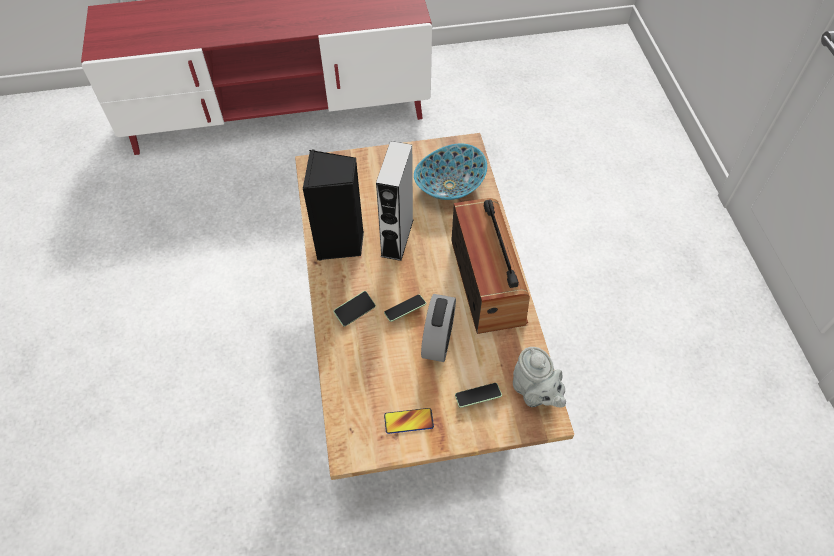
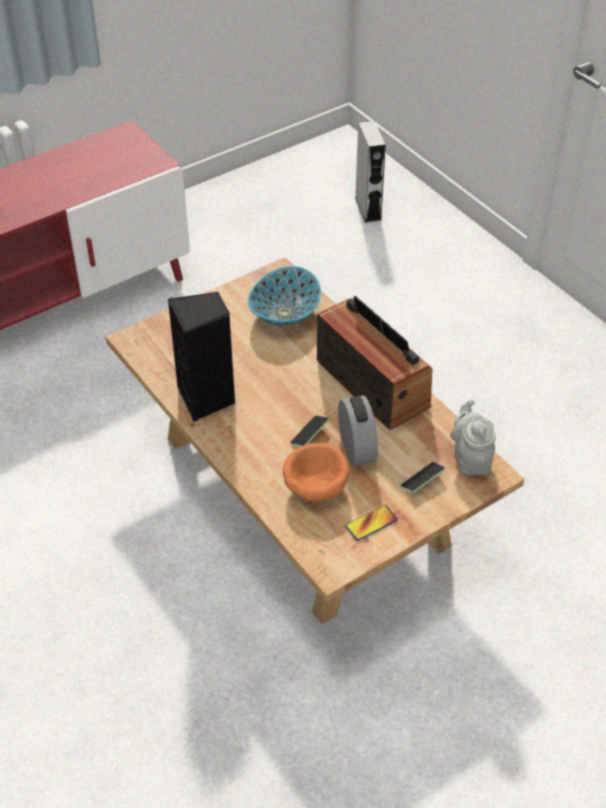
camera: 25 degrees left, 10 degrees down
phone [333,291,376,327] -> none
grey speaker [376,141,414,261] -> grey speaker moved to [355,121,386,223]
grey teapot [513,347,566,408] -> grey teapot turned 135 degrees counterclockwise [450,400,496,475]
none -> orange bowl [283,443,350,501]

